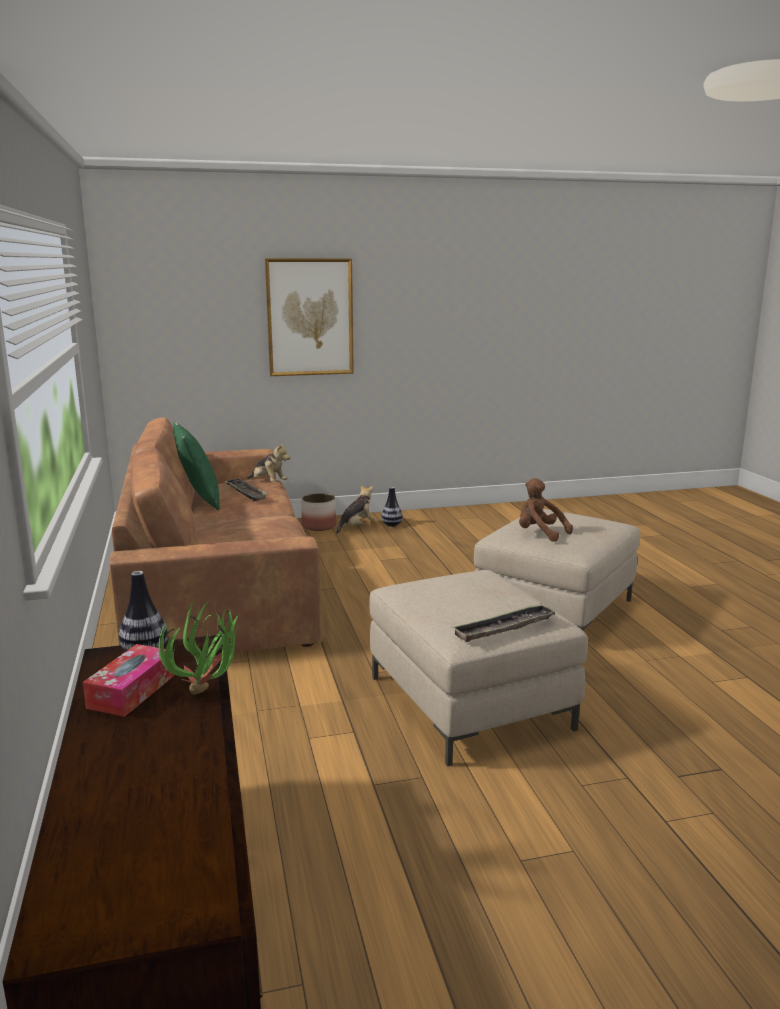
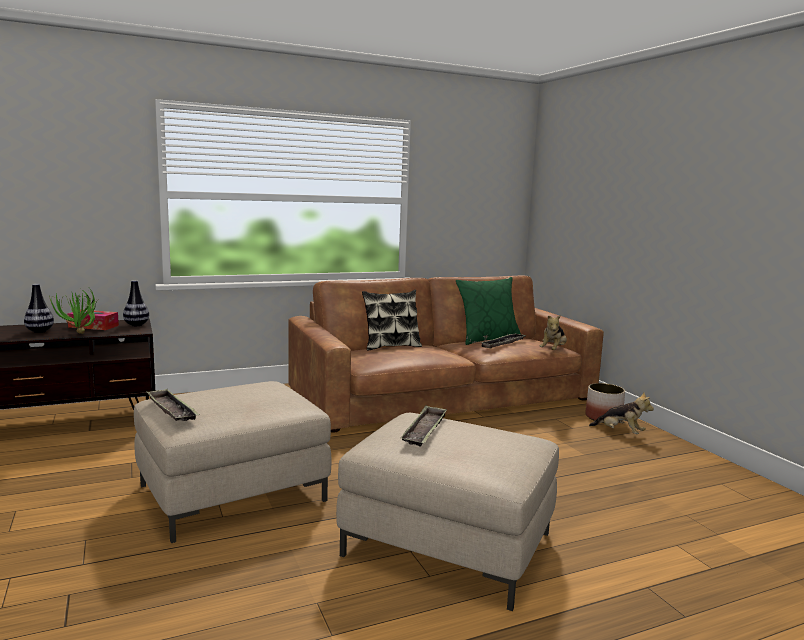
camera: 80 degrees right, 5 degrees down
picture [265,258,354,376] -> none
vase [381,487,403,527] -> vase moved to [24,284,54,333]
brown plush toy [519,478,573,542] -> tray [401,405,447,446]
none -> pillow [362,290,422,350]

